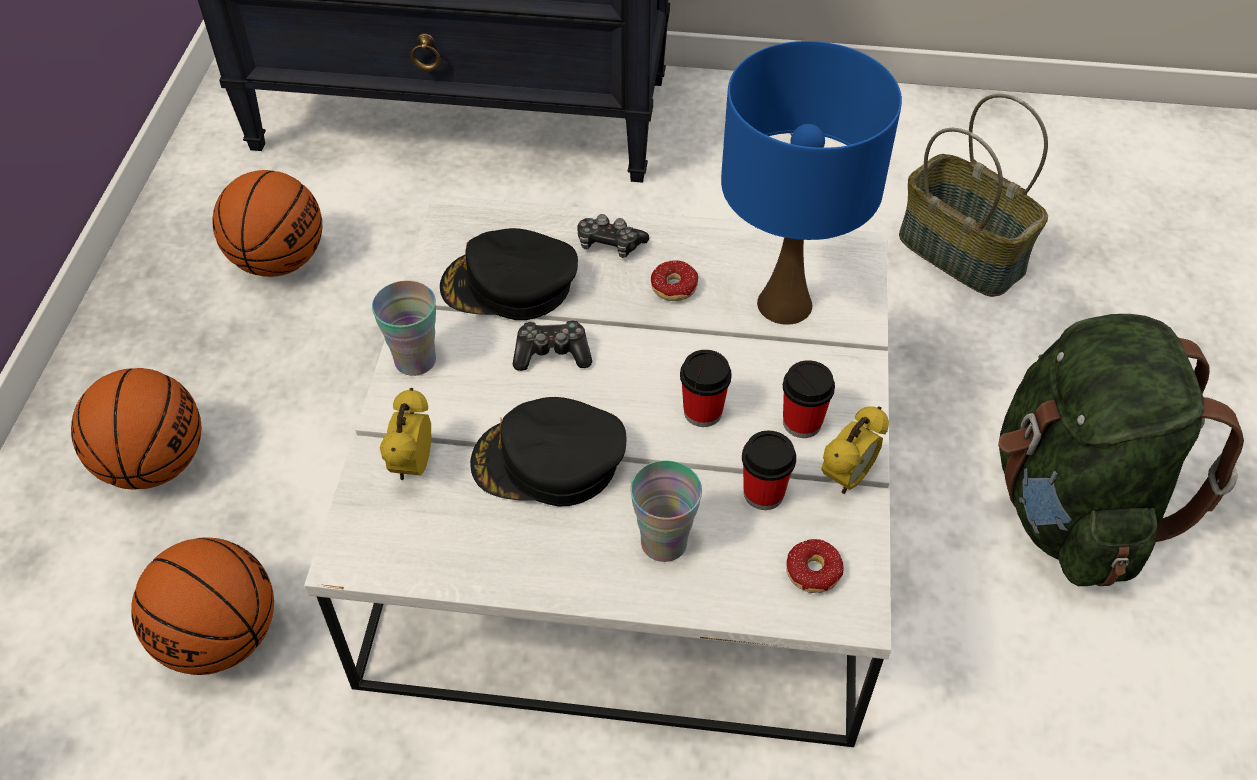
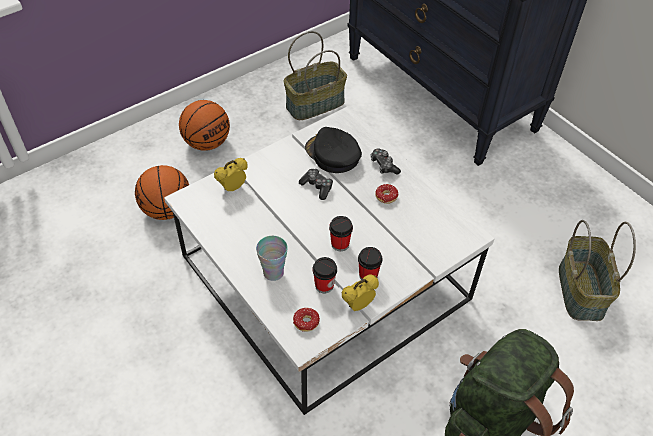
camera: 45 degrees right, 0 degrees up
basketball [212,170,322,277] -> basket [284,31,347,120]
cup [372,280,436,376] -> none
black cap [470,397,626,506] -> none
blue table lamp [721,41,902,325] -> none
alarm clock [821,406,889,494] -> alarm clock turned 150 degrees clockwise [342,274,379,311]

